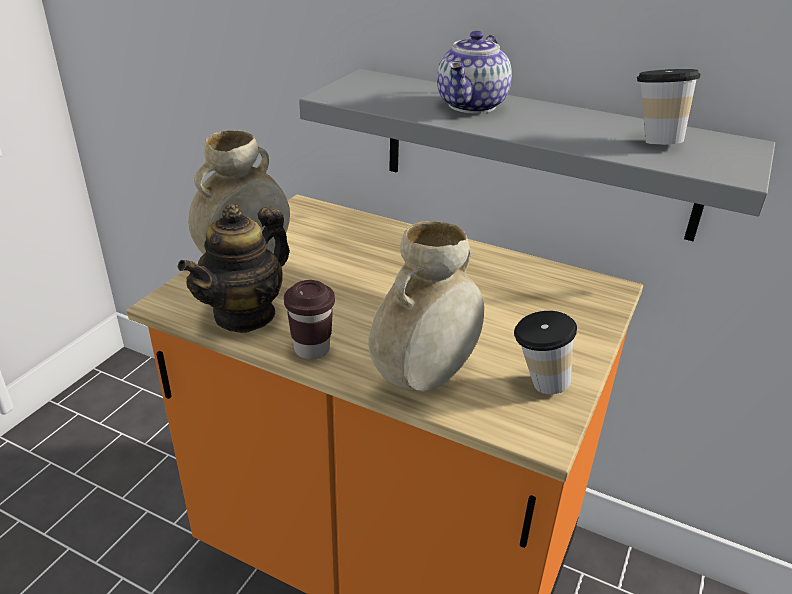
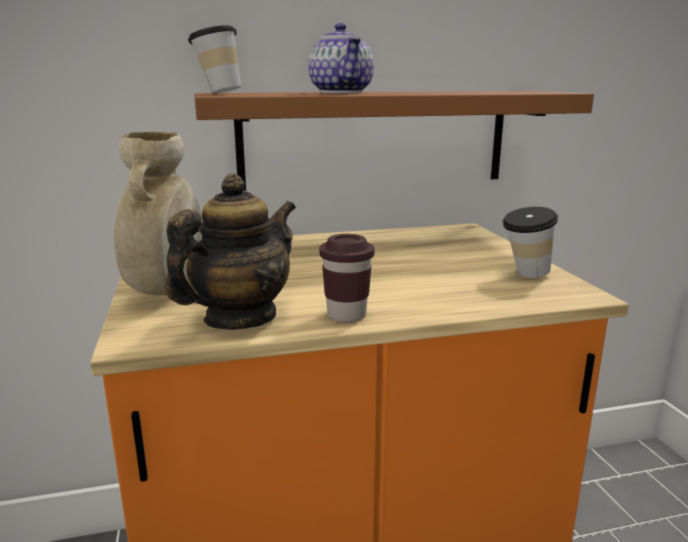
camera: 40 degrees left, 15 degrees down
teapot [178,204,290,333] -> teapot turned 135 degrees counterclockwise [165,173,296,330]
grey shelf [299,69,775,241] -> brown shelf [194,91,594,191]
beige vase [368,221,484,392] -> none
cup [637,69,701,145] -> cup moved to [188,25,241,93]

